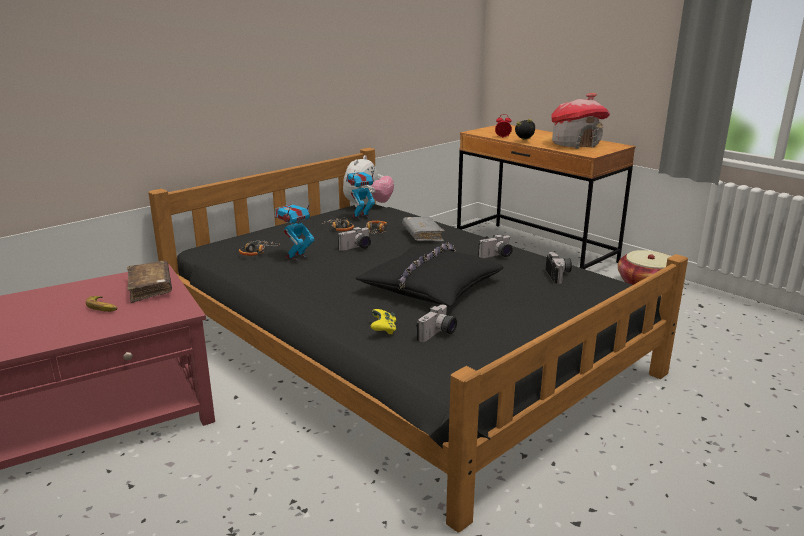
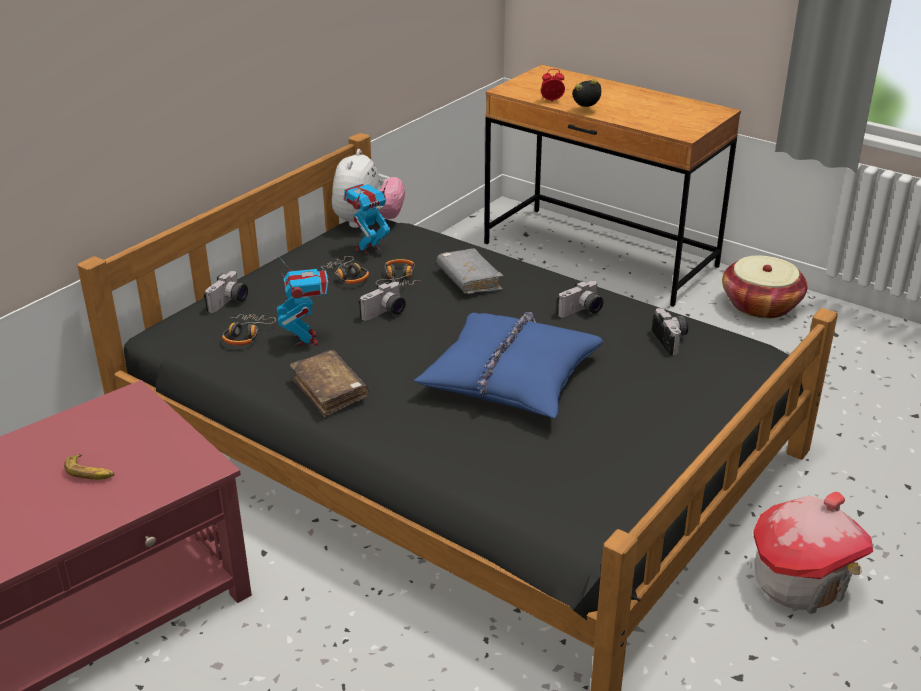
camera: 10 degrees left, 10 degrees up
brown book [127,261,172,303] -> brown book moved to [290,350,369,417]
toy robot [275,200,314,261] -> toy robot turned 135 degrees clockwise [277,257,328,345]
black pillow [355,242,504,306] -> blue pillow [414,312,603,419]
yellow game controller [371,309,396,335] -> none
camera [416,305,457,342] -> camera moved to [204,271,248,313]
toy house [551,93,610,149] -> toy house moved to [754,492,873,614]

